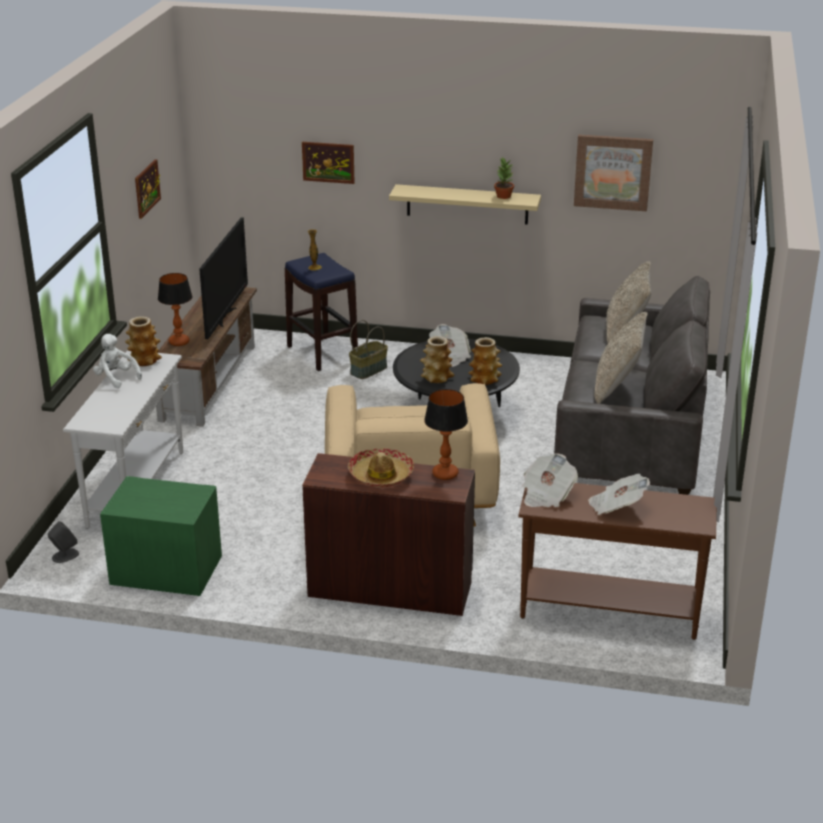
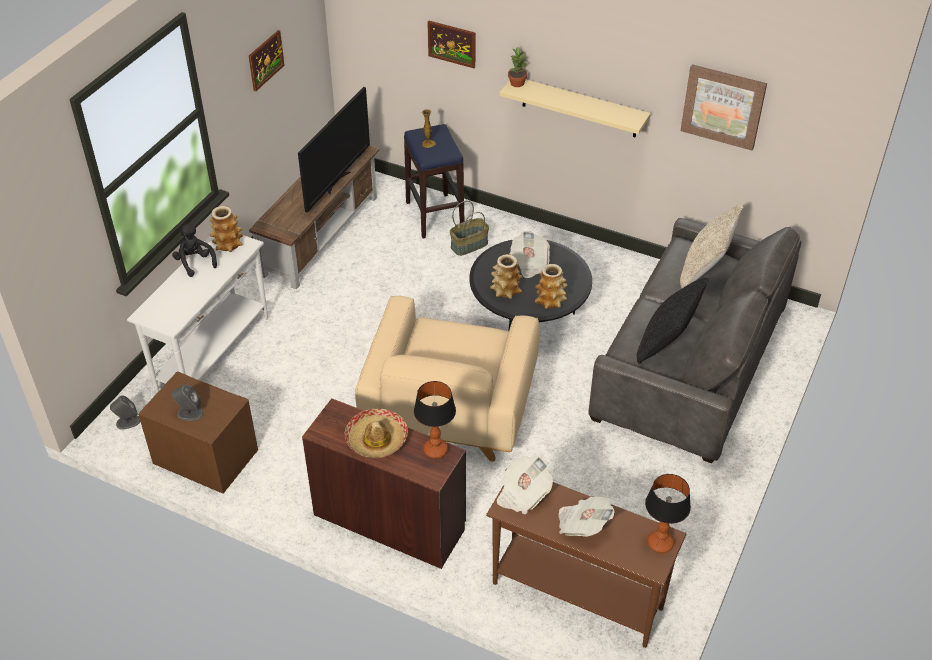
camera: 15 degrees right, 15 degrees up
white plush toy [93,334,142,389] -> black plush toy [172,224,217,277]
green nightstand [100,476,222,596] -> brown nightstand [138,372,258,494]
table lamp [158,273,193,346] -> table lamp moved to [645,474,691,553]
potted plant [494,158,514,199] -> potted plant moved to [508,47,527,87]
beige pillow [594,312,648,404] -> black pillow [637,278,709,364]
none -> grey speaker [172,385,203,421]

